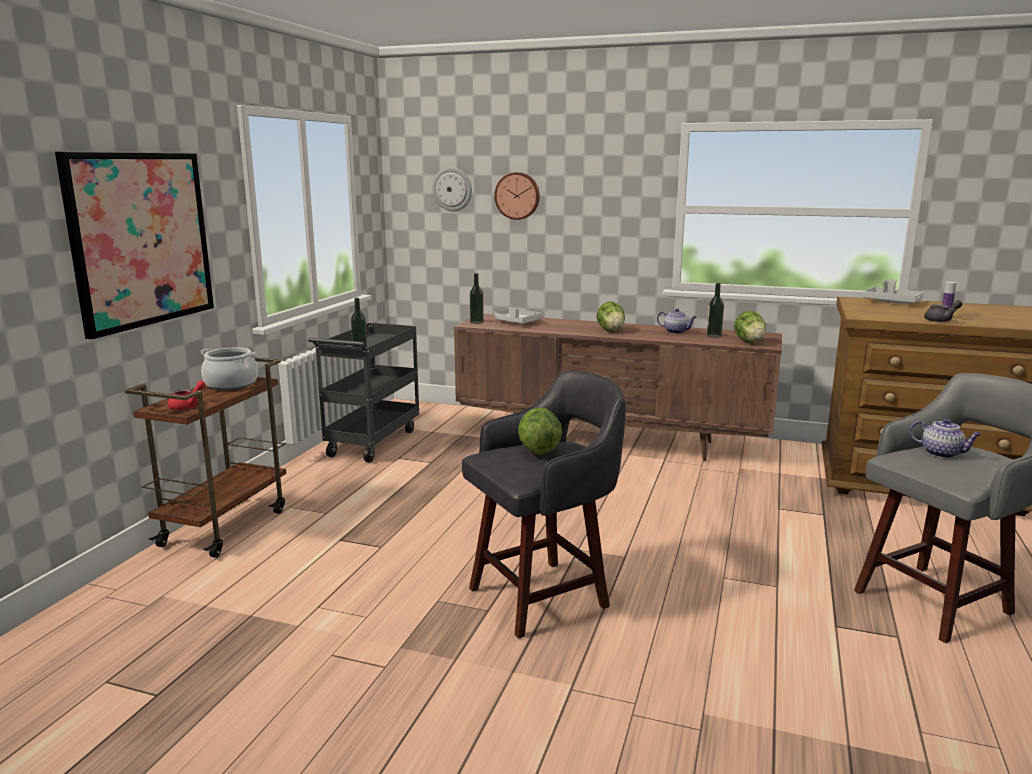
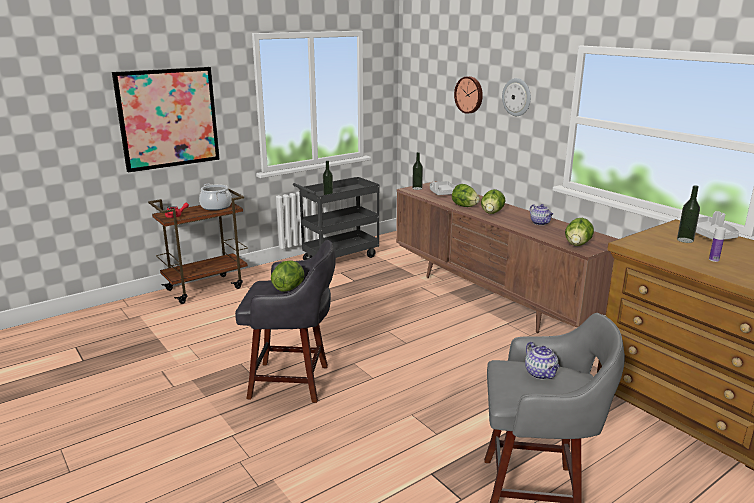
camera: 35 degrees right, 5 degrees up
wall clock [432,167,472,211] -> wall clock moved to [502,78,531,116]
bottle [707,283,724,338] -> bottle moved to [677,185,700,243]
grey teapot [924,300,962,322] -> none
none -> lettuce [452,184,480,207]

